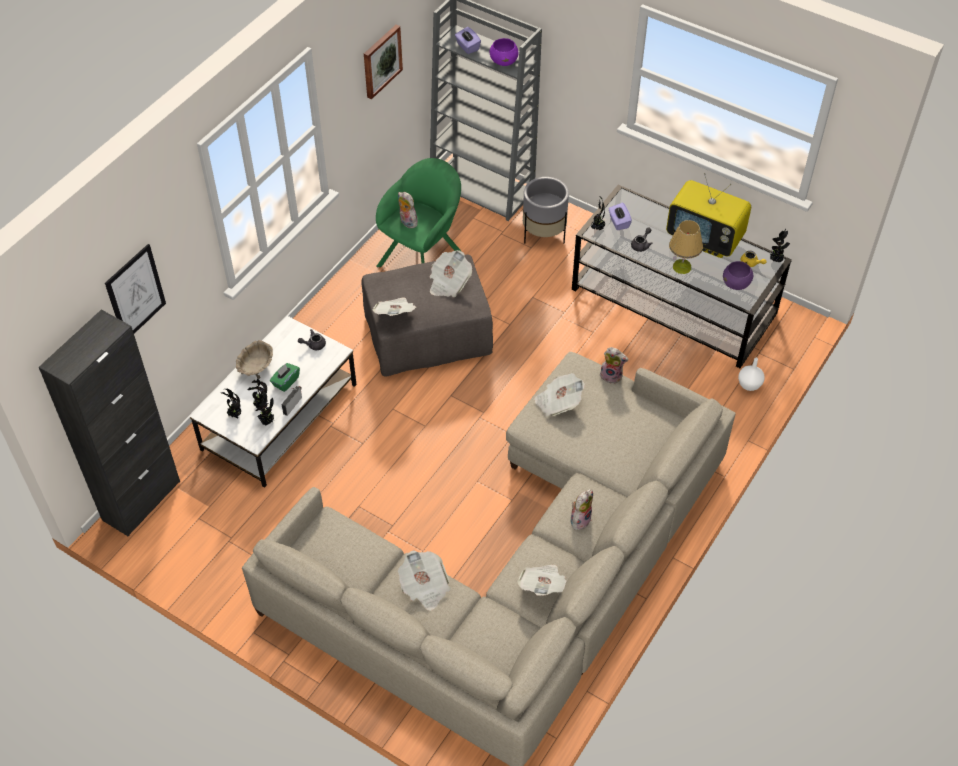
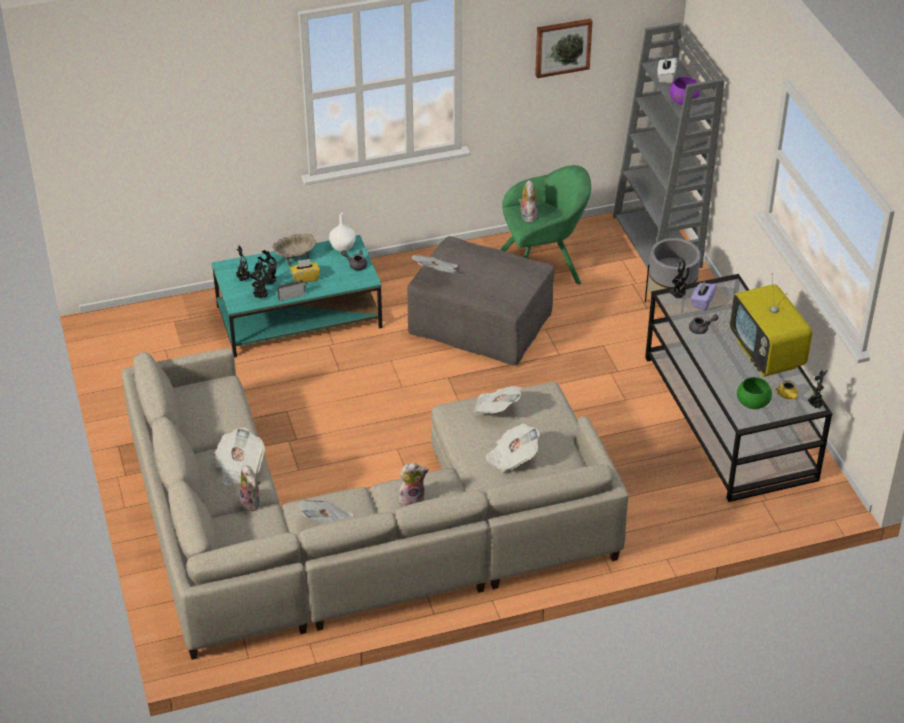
camera: 40 degrees right, 10 degrees down
black cabinet [39,309,180,537] -> none
picture [105,244,166,334] -> none
white coffee table [190,316,357,488] -> turquoise coffee table [211,235,382,358]
green tissue box [270,363,300,392] -> yellow tissue box [290,259,320,283]
newspaper [430,250,472,297] -> newspaper moved to [485,424,540,473]
purple tissue box [455,27,481,54] -> white tissue box [657,57,677,83]
plush toy [598,347,628,384] -> plush toy moved to [239,465,261,511]
table lamp [669,220,703,274] -> none
purple bowl [723,261,753,290] -> green bowl [737,377,772,409]
white vase [738,358,765,391] -> white vase moved to [329,212,356,252]

